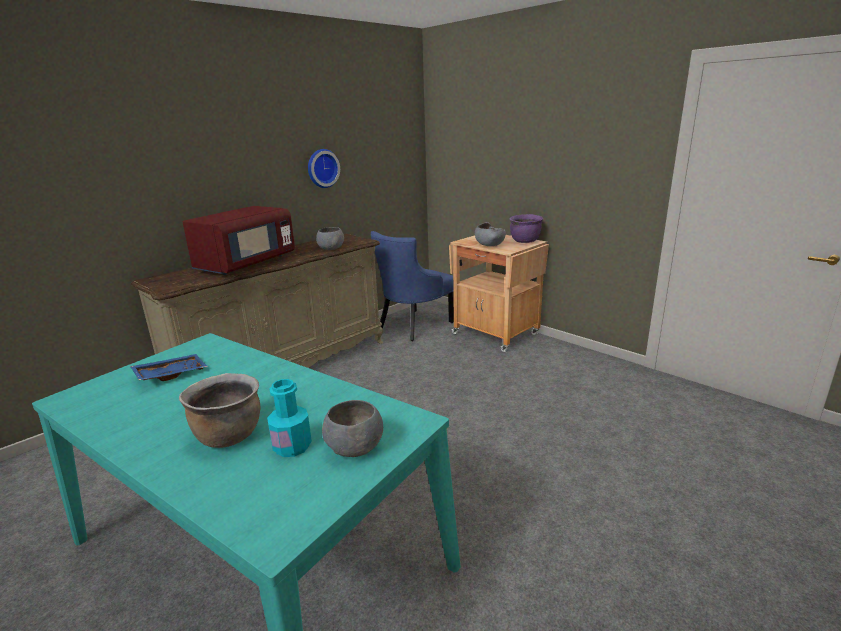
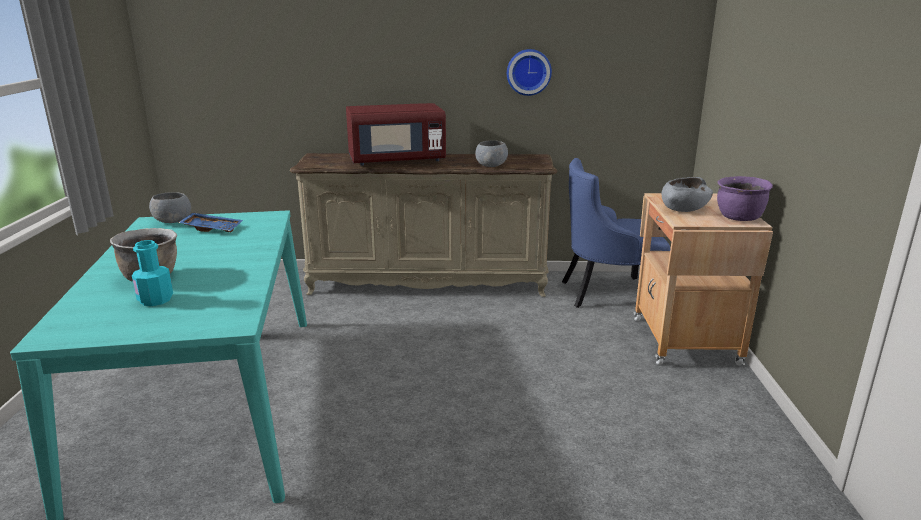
camera: 45 degrees right, 0 degrees up
grey bowl [322,400,383,457] -> grey bowl moved to [149,192,191,223]

